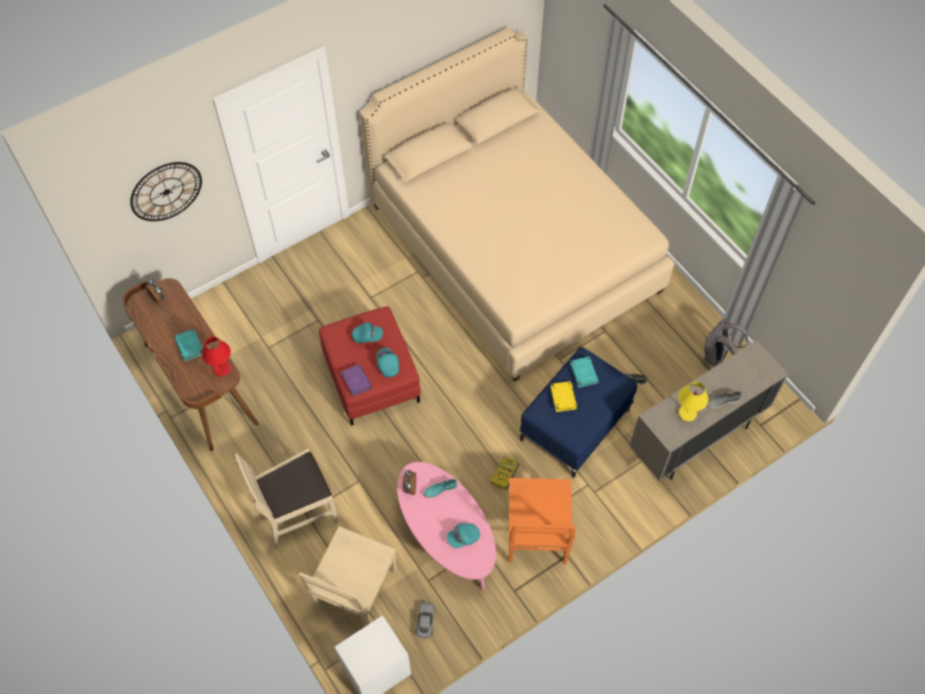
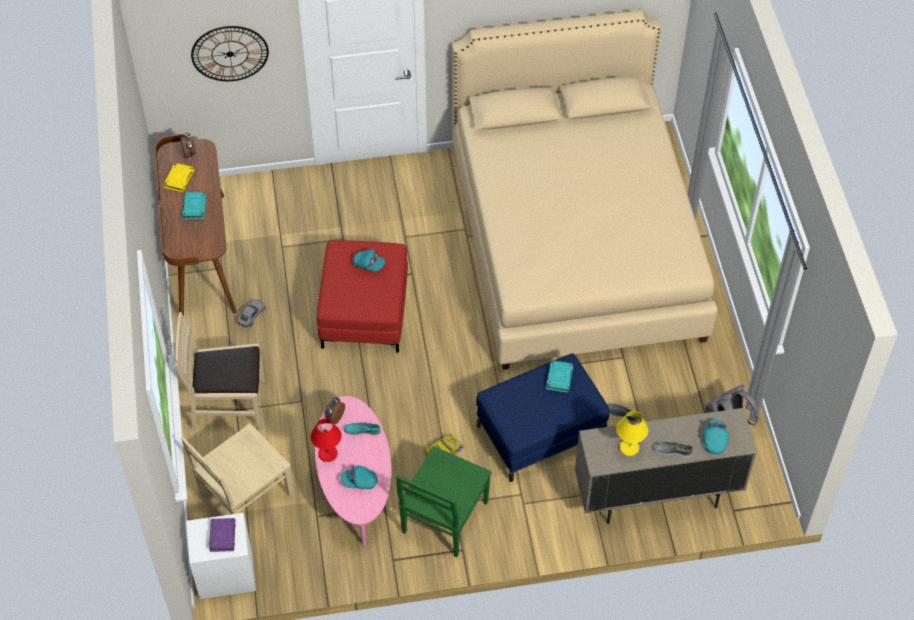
camera: 25 degrees right, 5 degrees down
red table lamp [202,337,231,376] -> red table lamp moved to [311,418,342,462]
purple book [341,364,372,397] -> purple book moved to [209,518,236,552]
turquoise cap [376,348,399,377] -> turquoise cap moved to [703,419,729,454]
grey toy car [416,602,435,639] -> grey toy car moved to [236,299,265,328]
orange chair [509,478,576,564] -> green chair [396,446,492,557]
yellow book [551,381,577,412] -> yellow book moved to [163,163,195,192]

